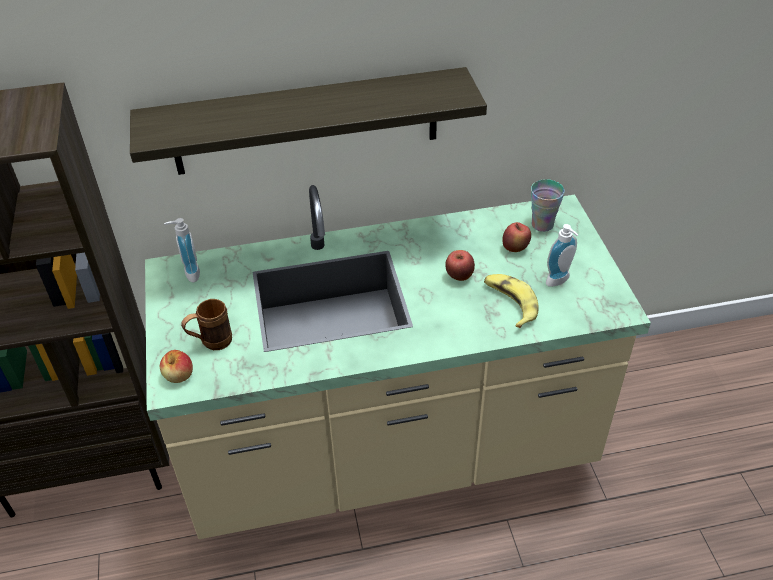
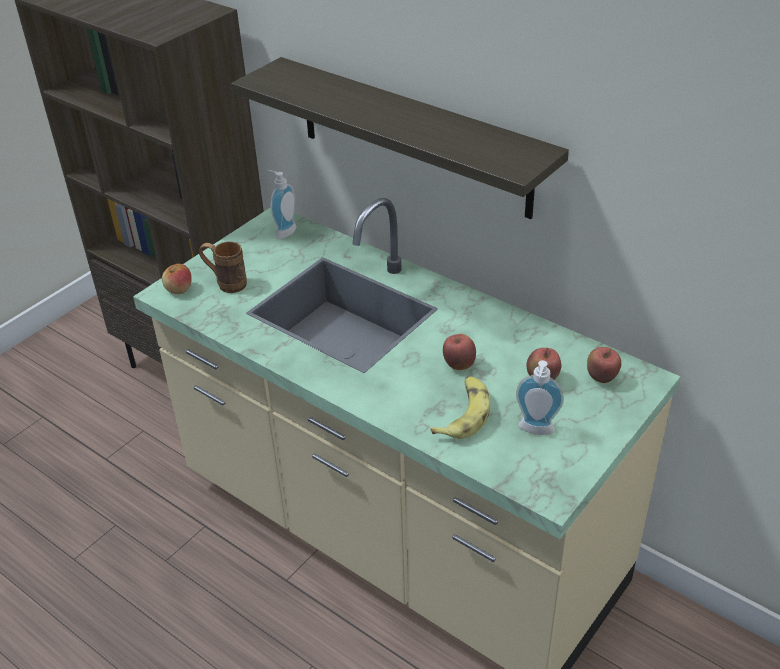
camera: 50 degrees right, 5 degrees down
cup [531,179,565,232] -> apple [587,347,621,383]

